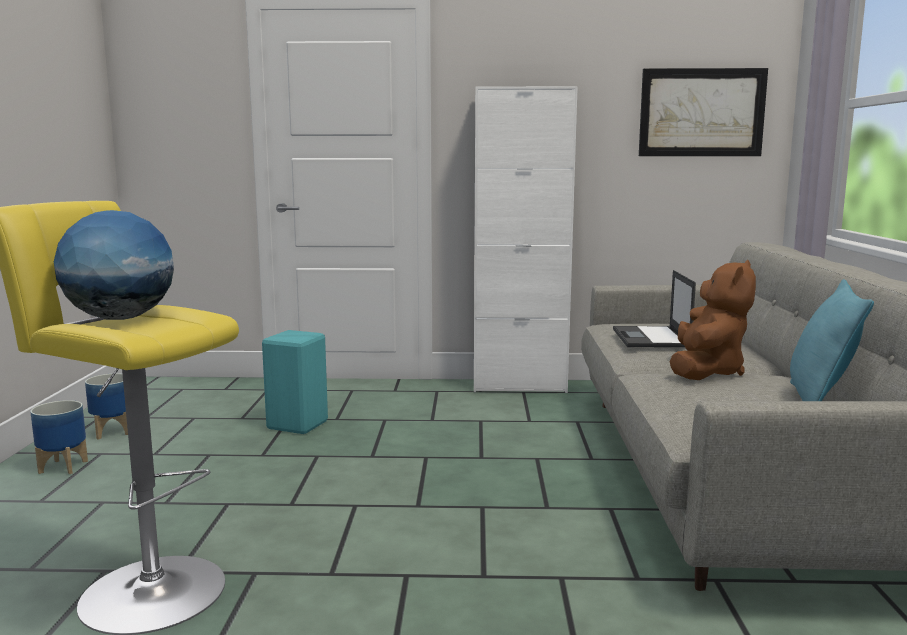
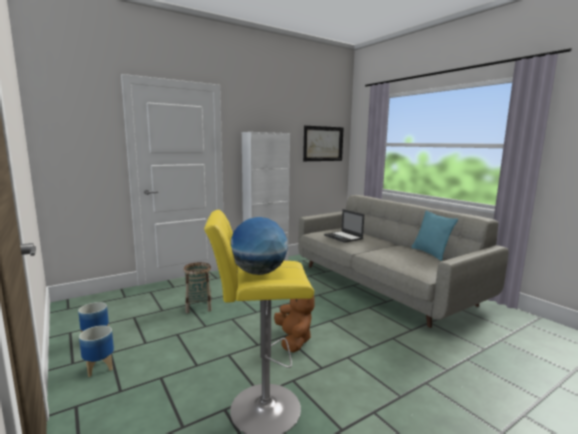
camera: 35 degrees left, 0 degrees up
turquoise stool [262,330,328,434] -> basket [183,262,212,313]
brown plush toy [670,260,756,380] -> brown plush toy moved to [274,296,315,353]

